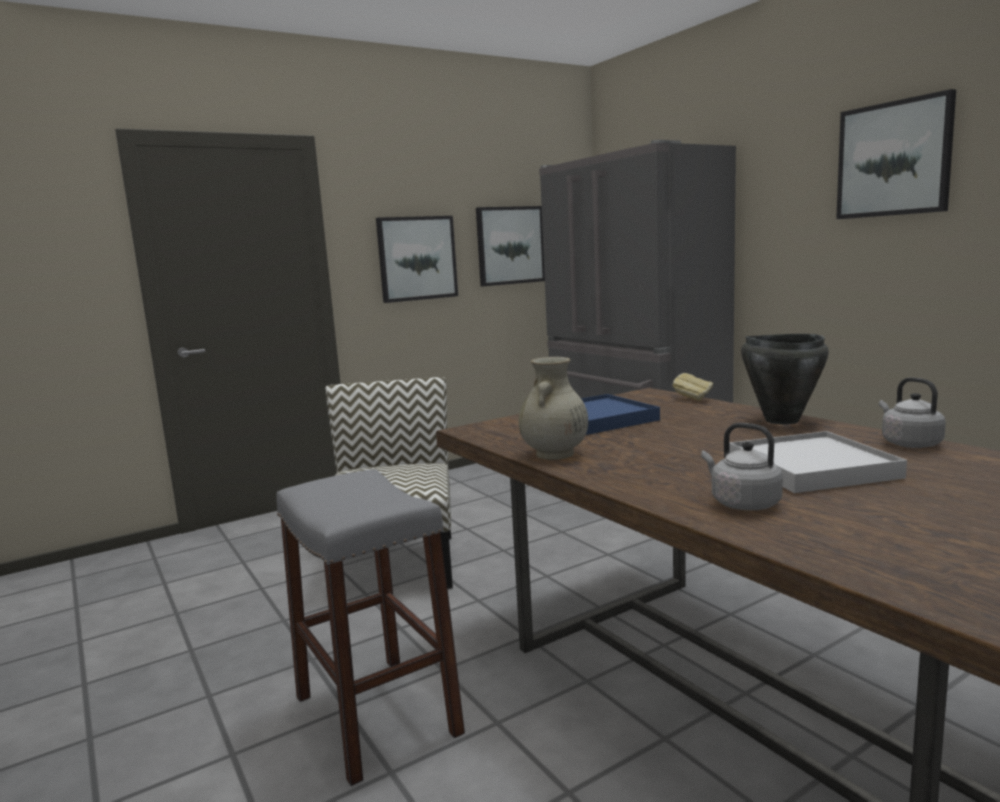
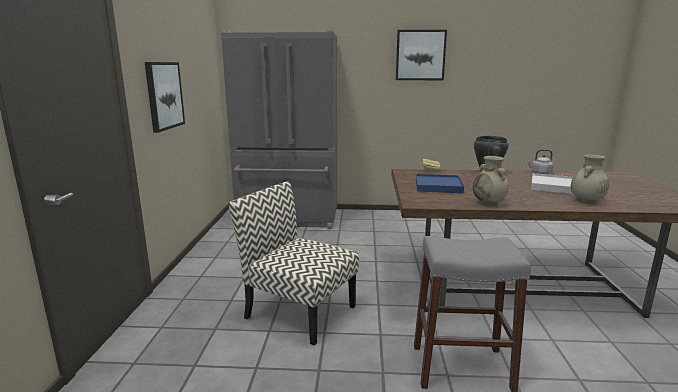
camera: 55 degrees left, 5 degrees up
picture [476,206,545,286] -> none
grey kettle [701,423,783,510] -> beige vase [571,154,609,204]

